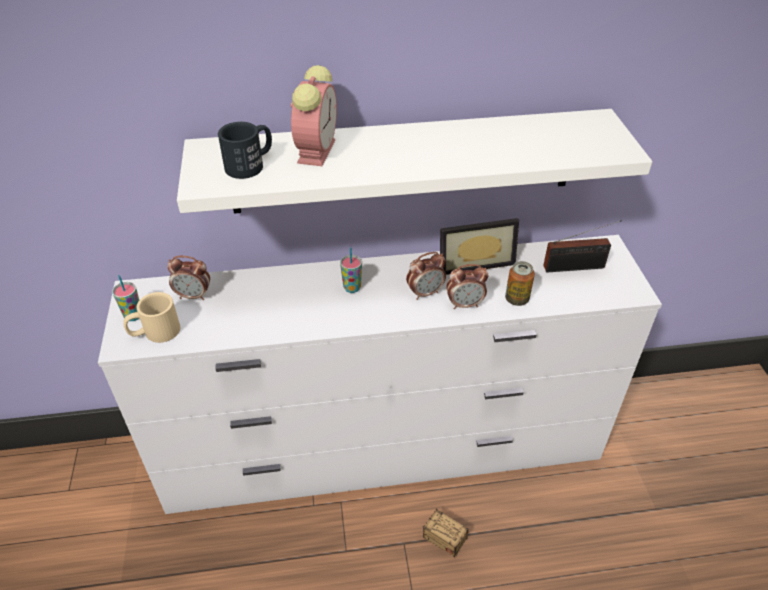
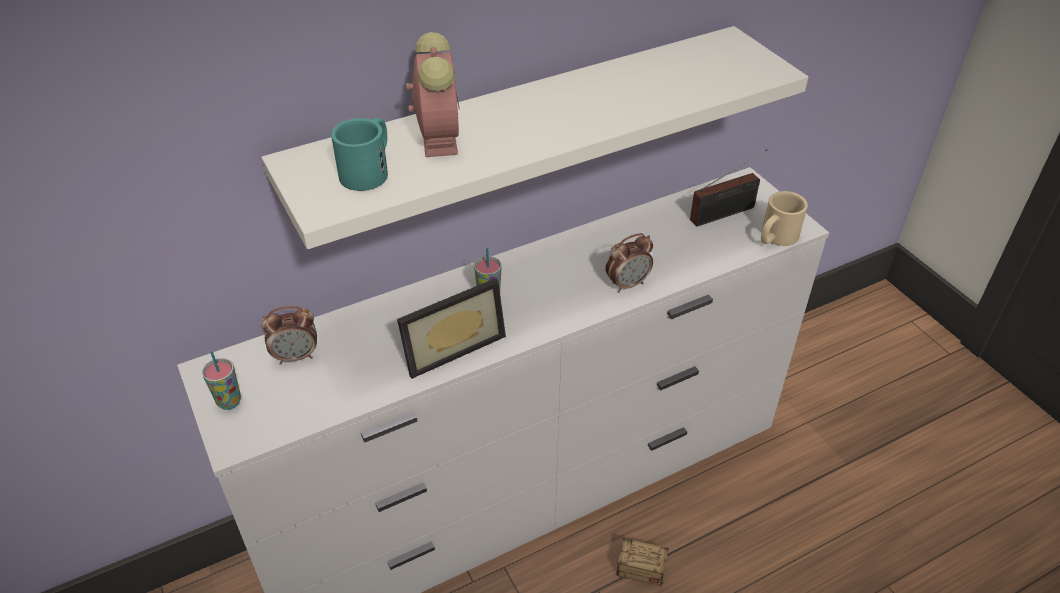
camera: 20 degrees left, 0 degrees up
beige mug [123,292,180,343] -> beige mug moved to [761,191,808,246]
black mug [218,122,272,179] -> turquoise mug [331,118,388,191]
alarm clock [406,252,446,300] -> none
picture frame [440,218,519,275] -> picture frame moved to [397,278,506,379]
can [505,261,535,306] -> none

